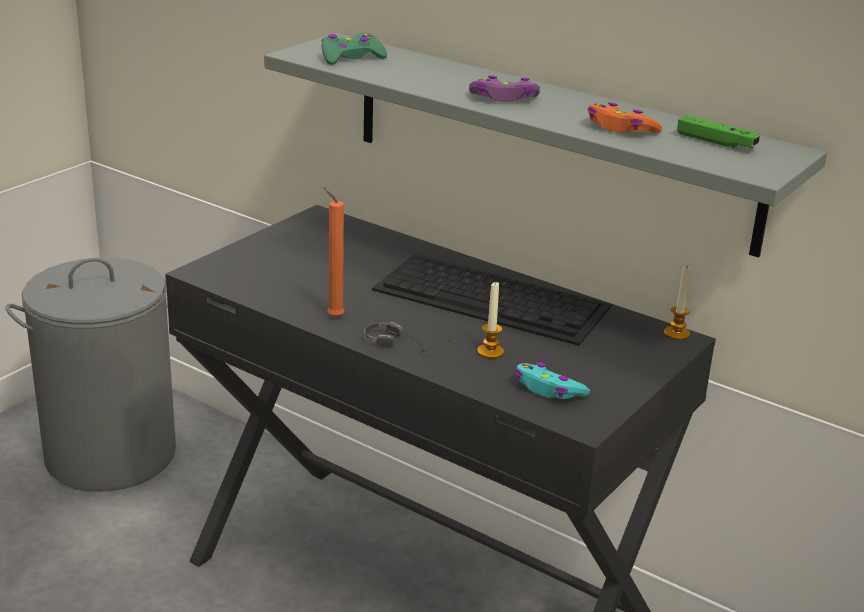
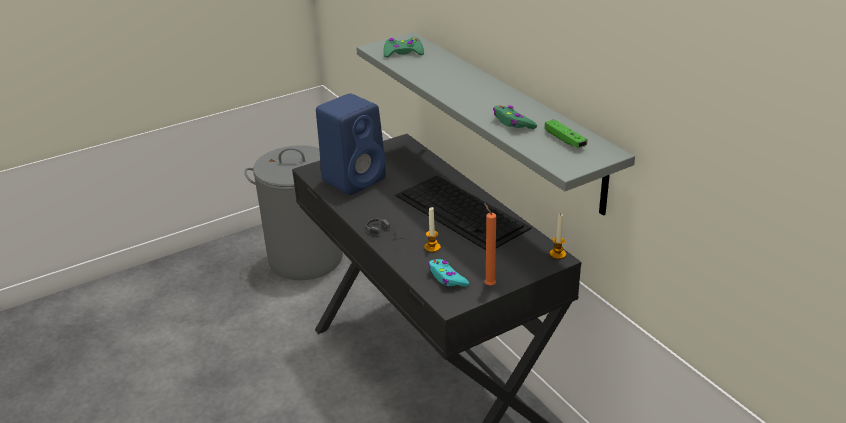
camera: 25 degrees right, 5 degrees up
orange candle [323,187,345,317] -> orange candle moved to [484,203,496,286]
purple game controller [469,76,540,102] -> none
orange game controller [588,102,662,133] -> green game controller [493,105,537,129]
none -> blue speaker [316,93,386,195]

